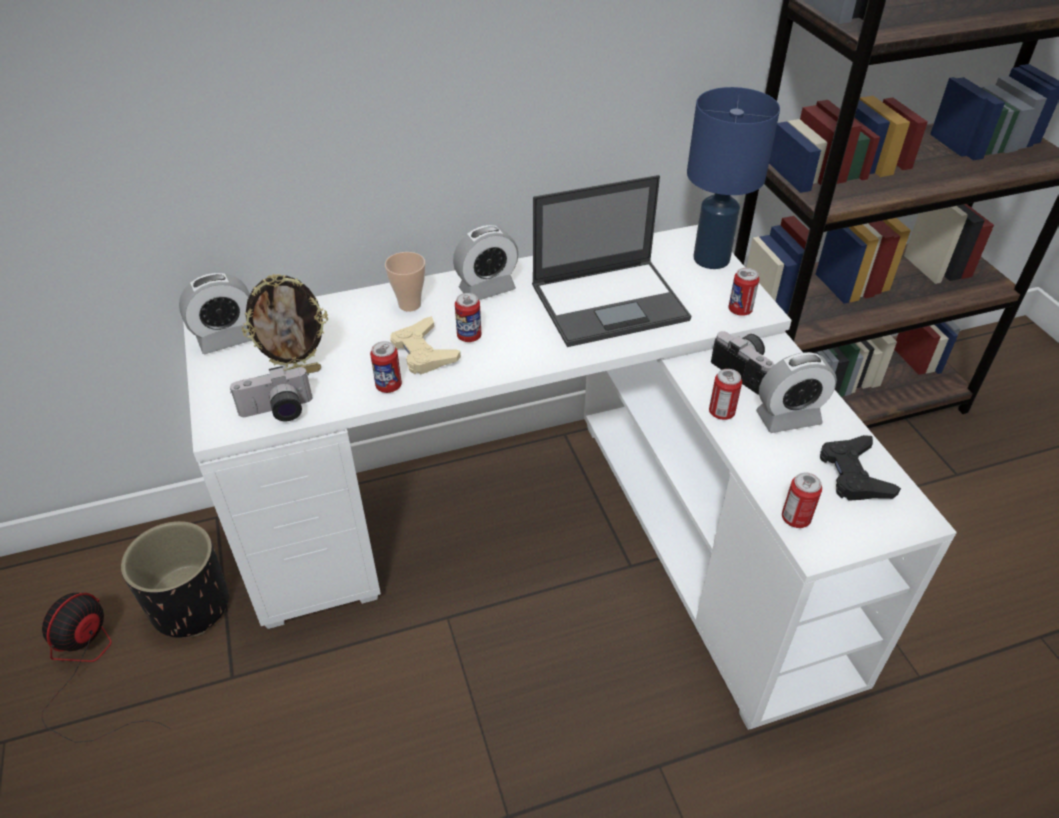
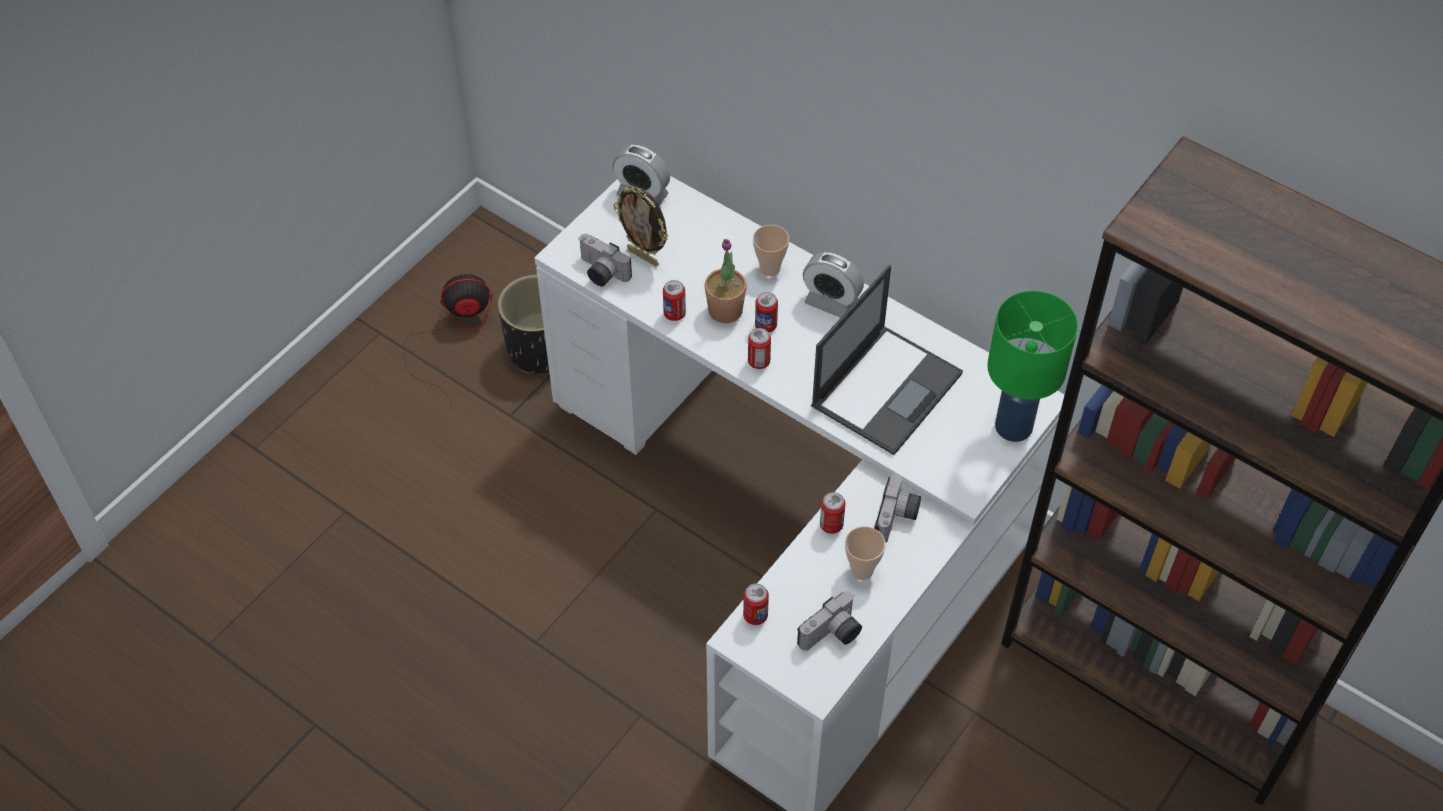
camera: 55 degrees right, 10 degrees up
beige game controller [390,316,461,374] -> potted plant [705,239,747,323]
laptop [532,175,691,347] -> laptop turned 90 degrees counterclockwise [811,265,963,455]
blue table lamp [687,87,780,269] -> green table lamp [987,291,1078,442]
can [728,268,759,316] -> can moved to [748,328,771,369]
alarm clock [756,352,837,433] -> cup [845,526,886,580]
black game controller [820,435,901,501] -> camera [797,591,862,651]

